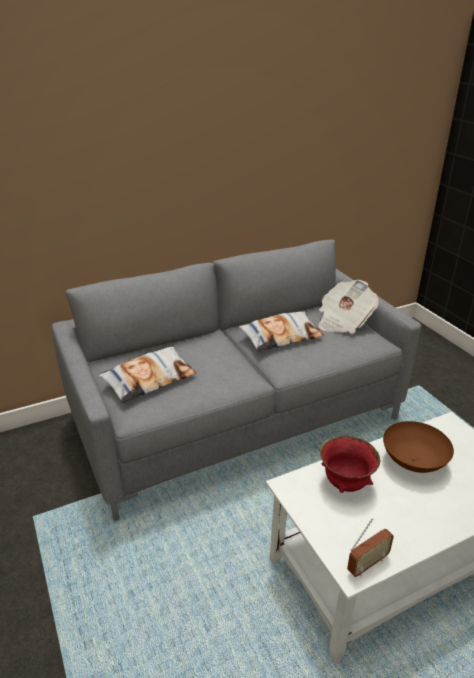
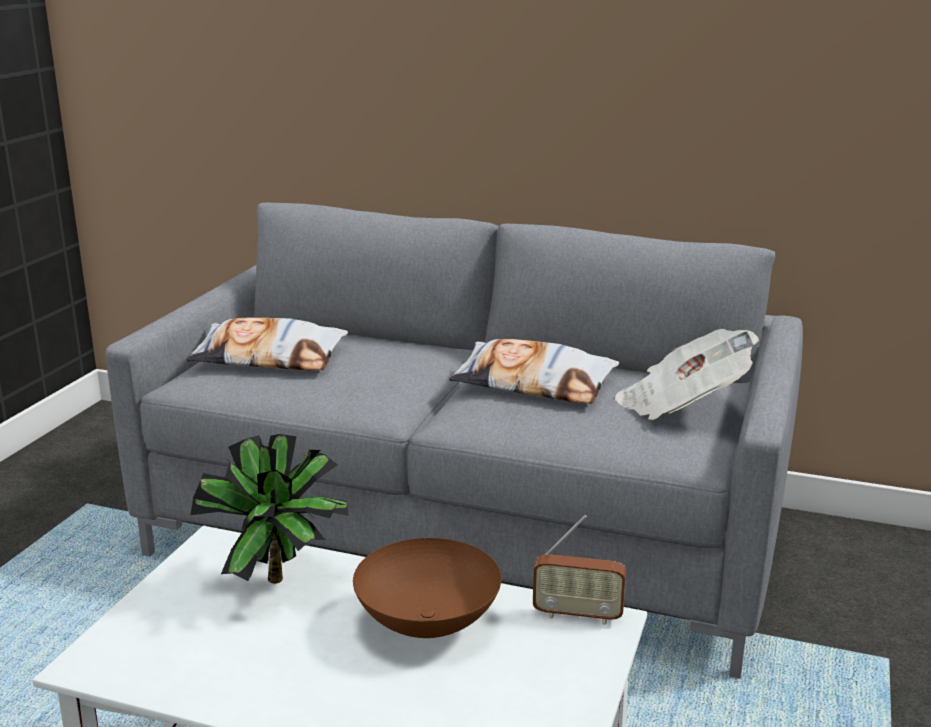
camera: 45 degrees right, 10 degrees down
red bowl [320,436,381,493] -> potted plant [190,434,349,584]
radio [347,519,394,577] -> radio moved to [533,515,626,625]

